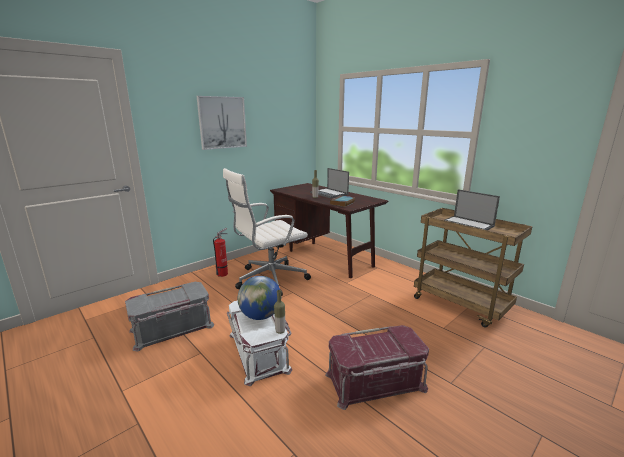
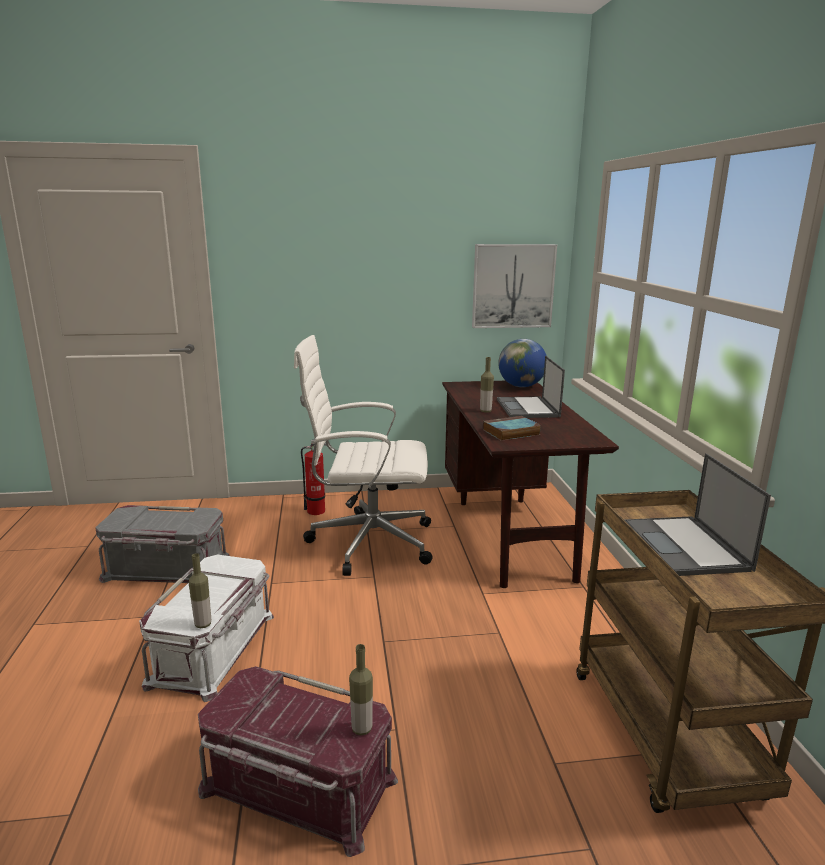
camera: 35 degrees right, 0 degrees up
picture [197,96,247,150] -> picture moved to [472,244,557,328]
globe [238,276,280,320] -> globe moved to [498,339,546,387]
none -> bottle [349,644,373,735]

